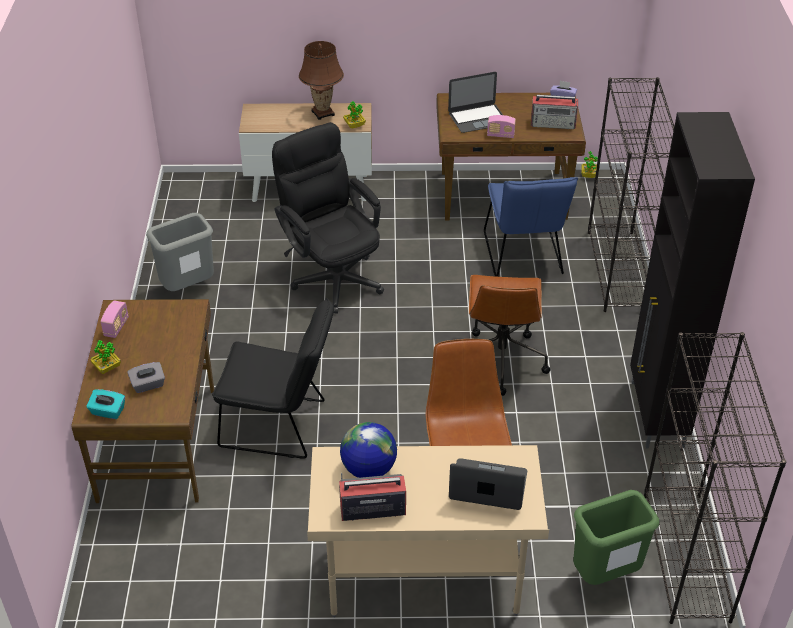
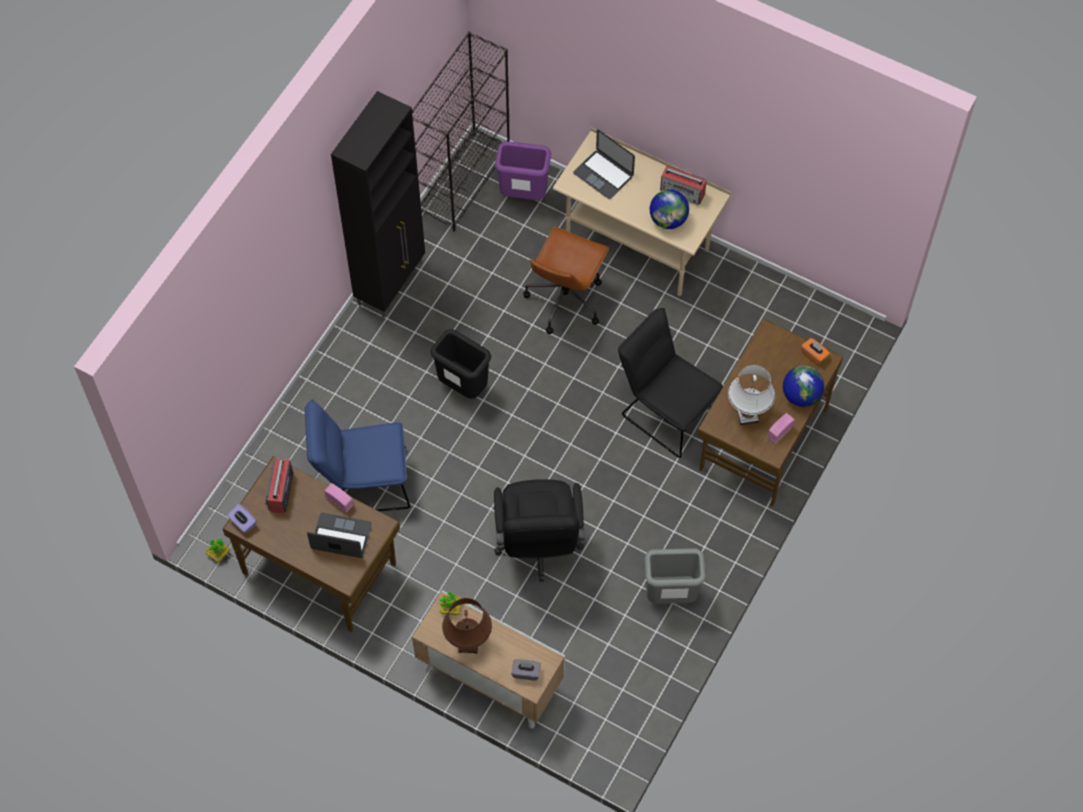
camera: 150 degrees left, 20 degrees up
turquoise tissue box [86,389,125,419] -> orange tissue box [801,338,830,365]
potted plant [91,340,121,374] -> globe [783,366,824,407]
grey tissue box [128,362,165,393] -> grey tissue box moved to [511,659,541,681]
brown office chair [469,275,550,396] -> black trash can [431,329,491,399]
blue chair [484,177,578,277] -> blue chair turned 120 degrees counterclockwise [305,399,410,511]
radio [531,95,578,129] -> radio turned 120 degrees counterclockwise [265,459,293,514]
green trash can [573,490,659,585] -> purple trash can [495,141,551,200]
black bookcase [588,77,674,312] -> none
none -> white table lamp [728,365,775,425]

